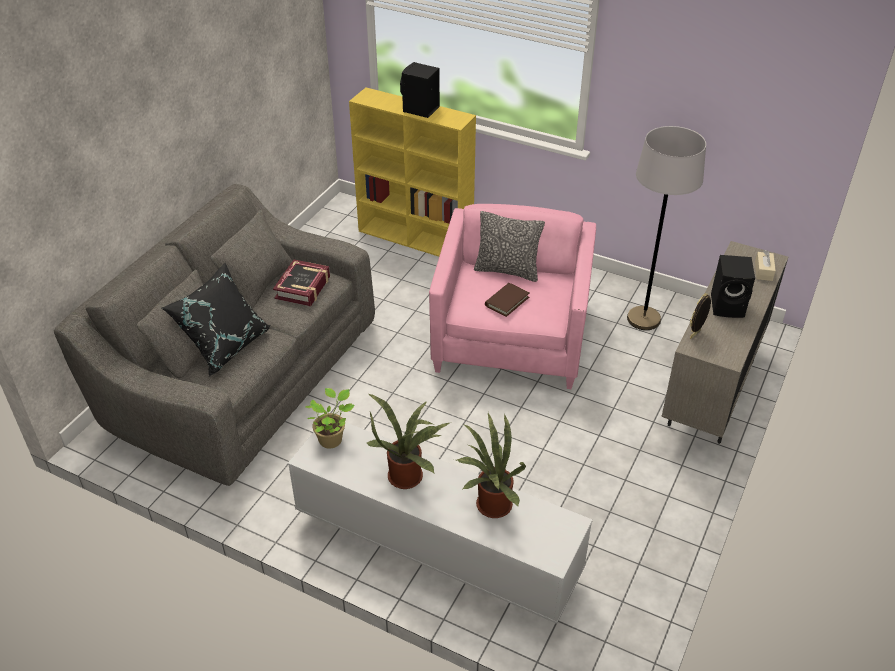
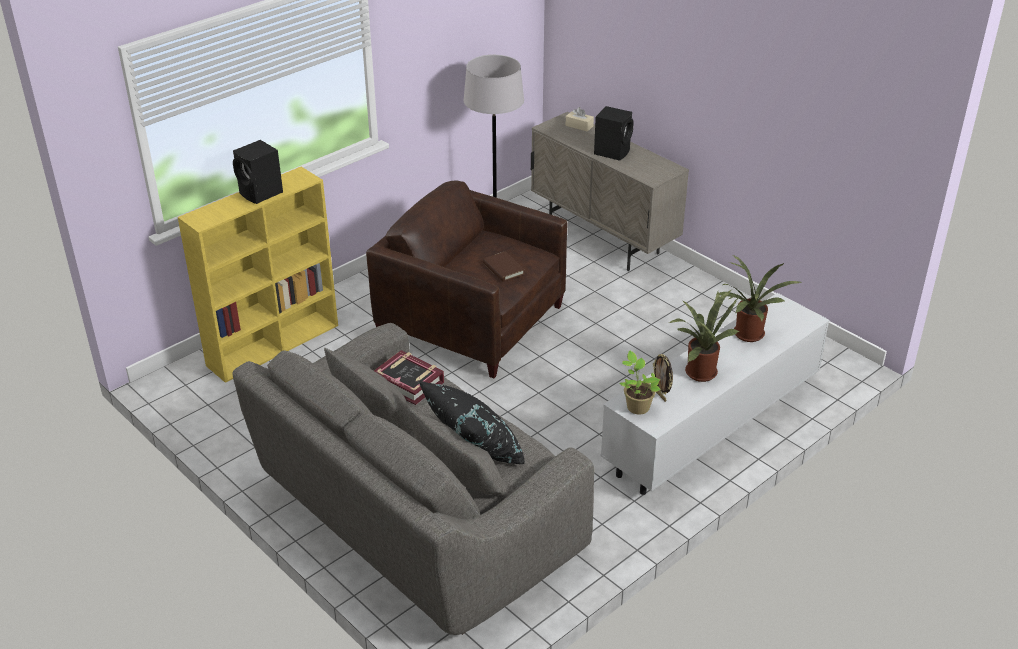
camera: 70 degrees left, 5 degrees down
pink armchair [429,204,596,389] -> brown armchair [366,181,567,378]
pillow [474,211,545,282] -> none
picture frame [690,293,711,339] -> picture frame moved to [653,354,673,402]

